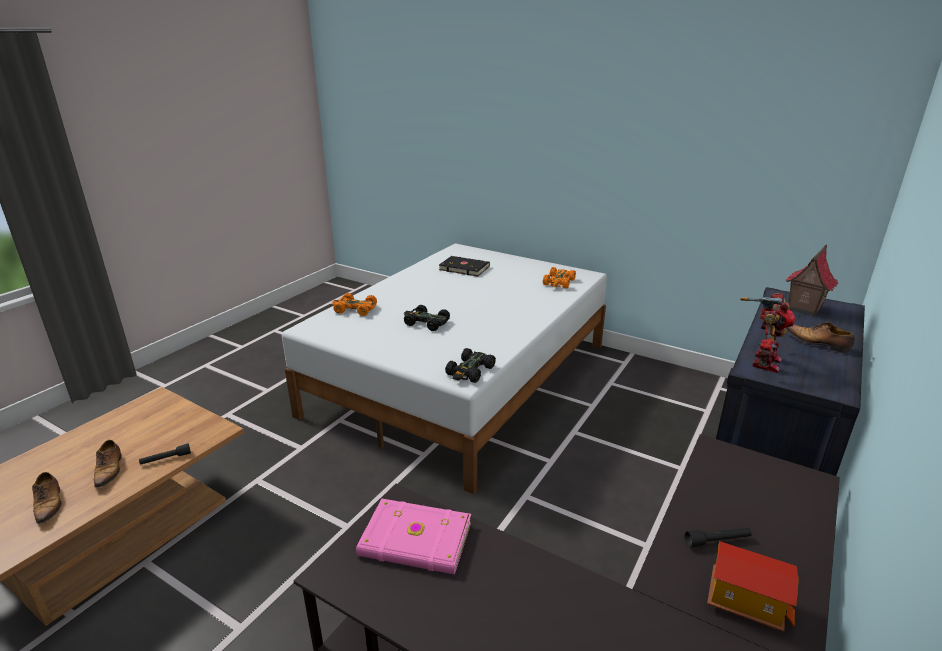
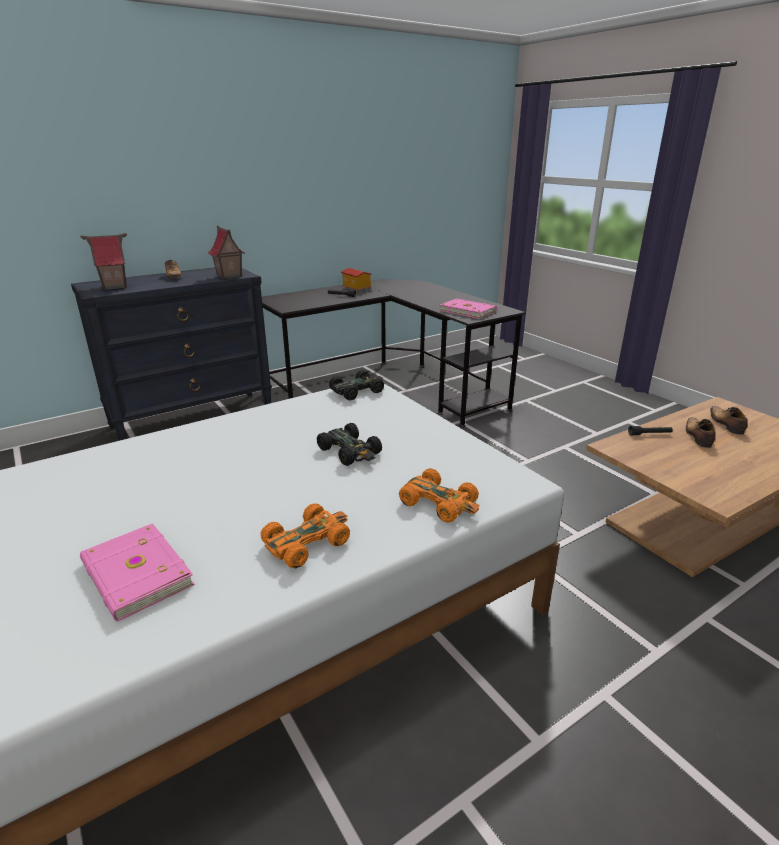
camera: 155 degrees left, 0 degrees up
black book [439,256,490,277] -> pink book [80,523,195,622]
orange toy car [543,267,576,288] -> orange toy car moved to [261,503,350,568]
toy robot [740,293,796,373] -> toy house [208,225,245,279]

